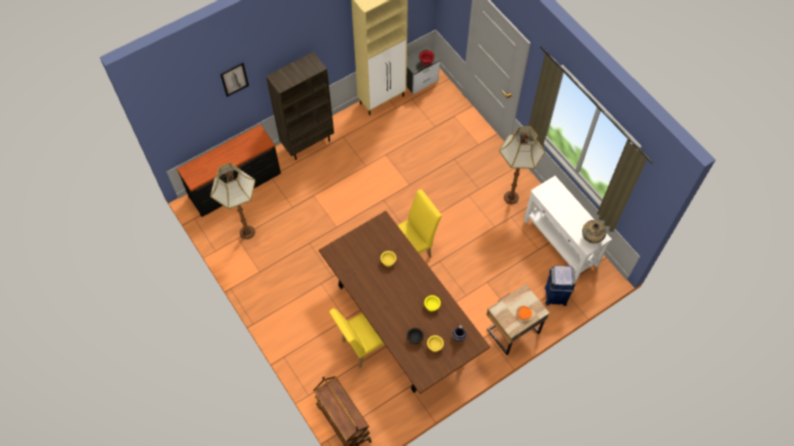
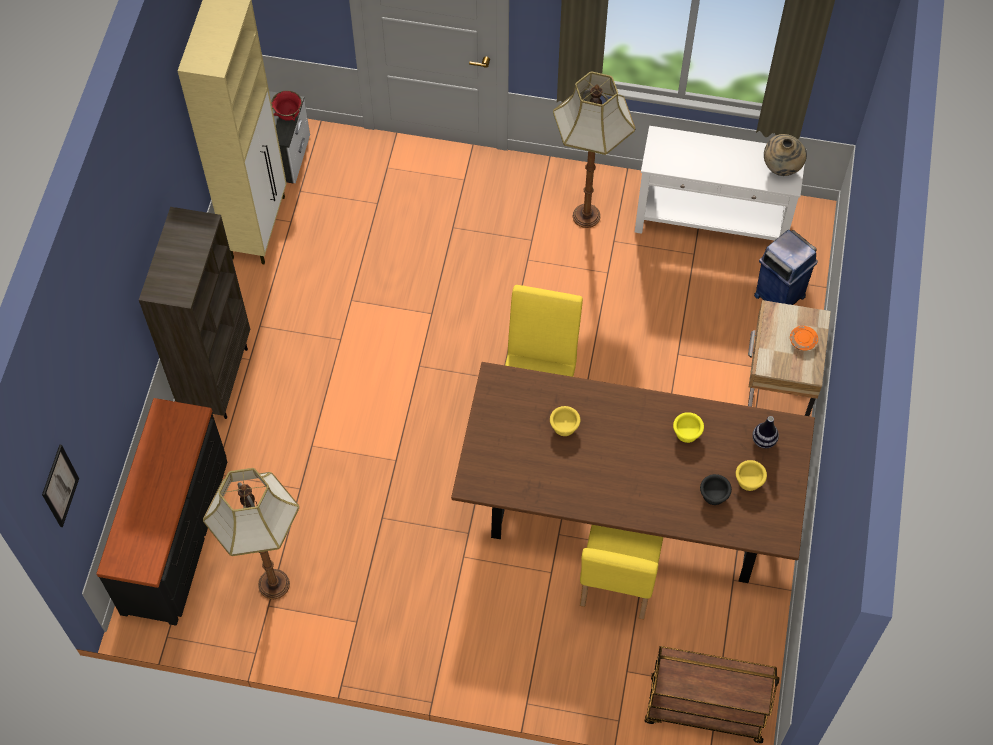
camera: 45 degrees left, 0 degrees up
picture [220,63,249,97] -> picture moved to [42,445,79,527]

